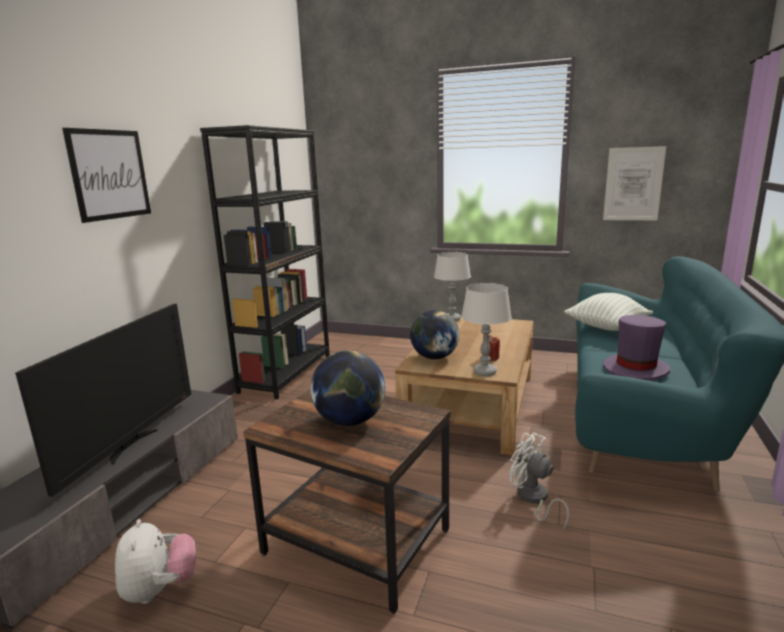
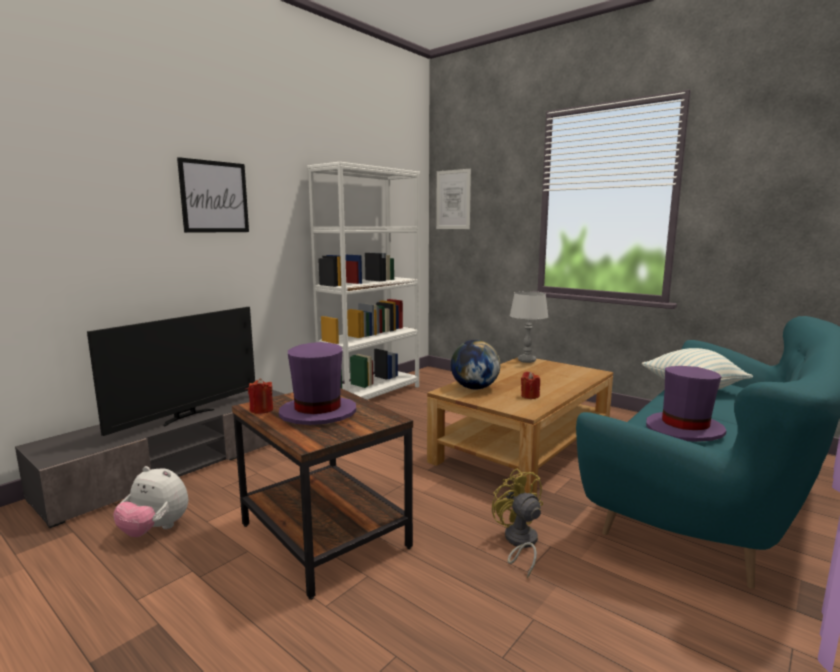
camera: 20 degrees right, 5 degrees down
plush toy [115,519,196,604] -> plush toy turned 105 degrees clockwise [113,466,188,537]
black bookcase [200,125,330,399] -> white bookcase [307,162,420,400]
globe [310,350,385,426] -> purple hat [279,342,356,425]
grey table lamp [461,283,512,376] -> none
white fan [509,433,569,531] -> yellow fan [492,468,543,578]
picture [603,146,666,220] -> picture moved to [436,169,471,229]
none -> red candle [248,378,273,414]

